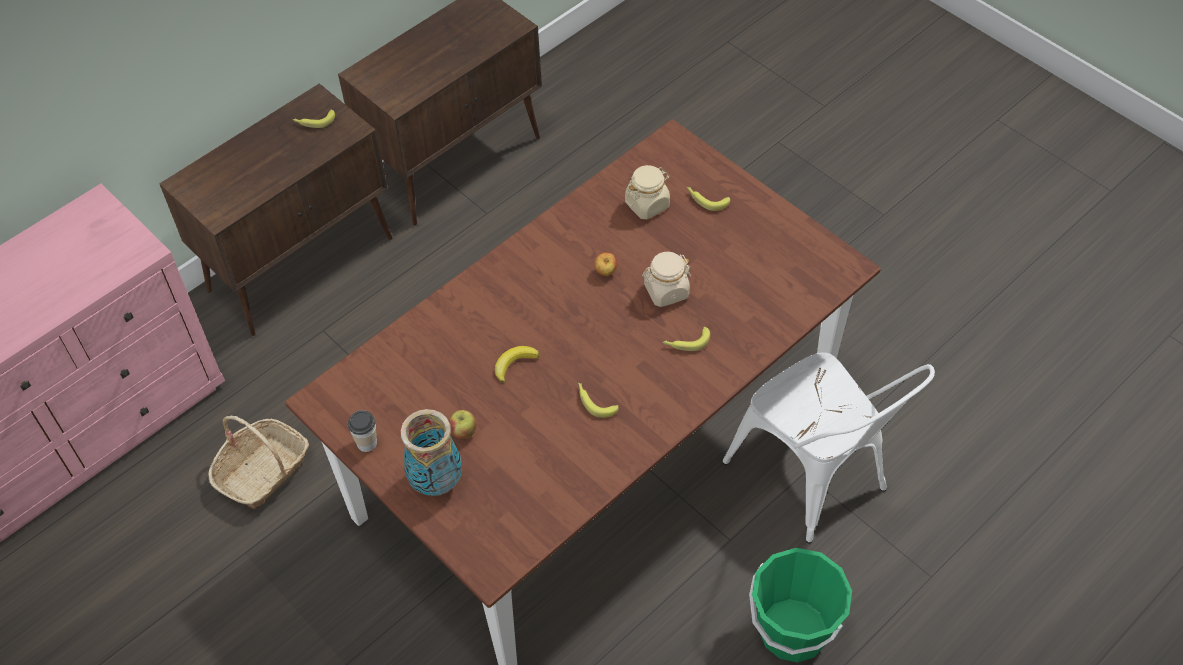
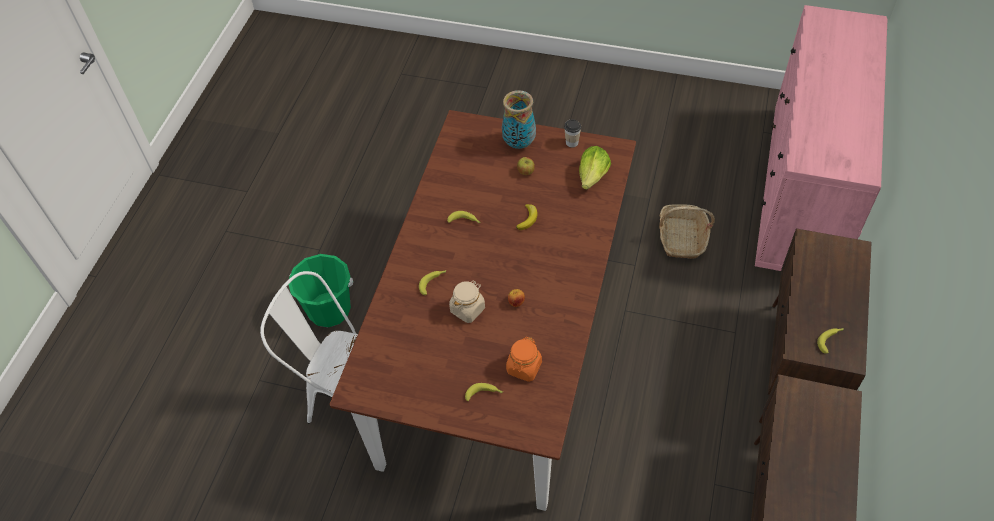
camera: 150 degrees right, 0 degrees up
beige jar [625,165,670,220] -> orange jar [506,337,542,382]
none -> lettuce [579,146,611,190]

